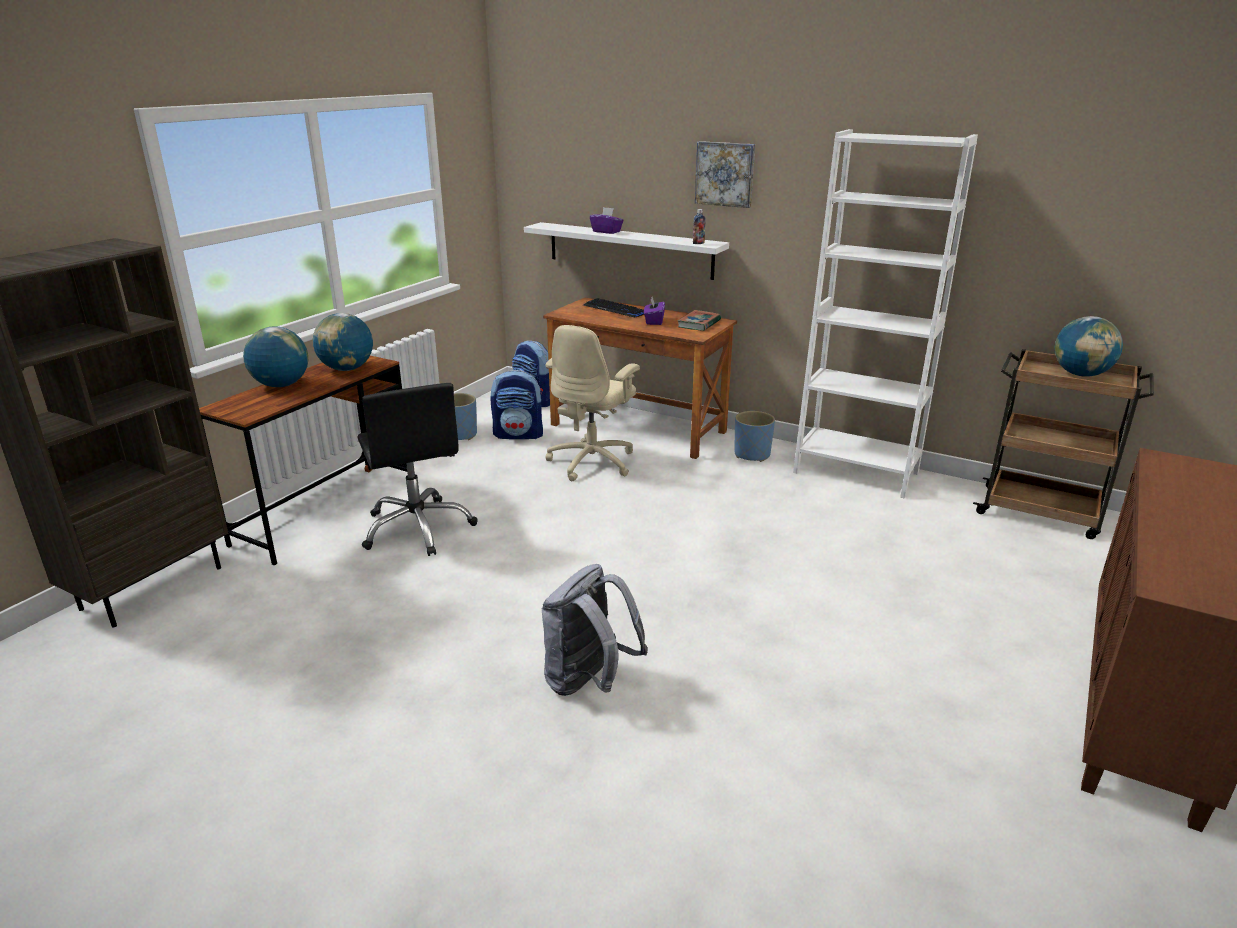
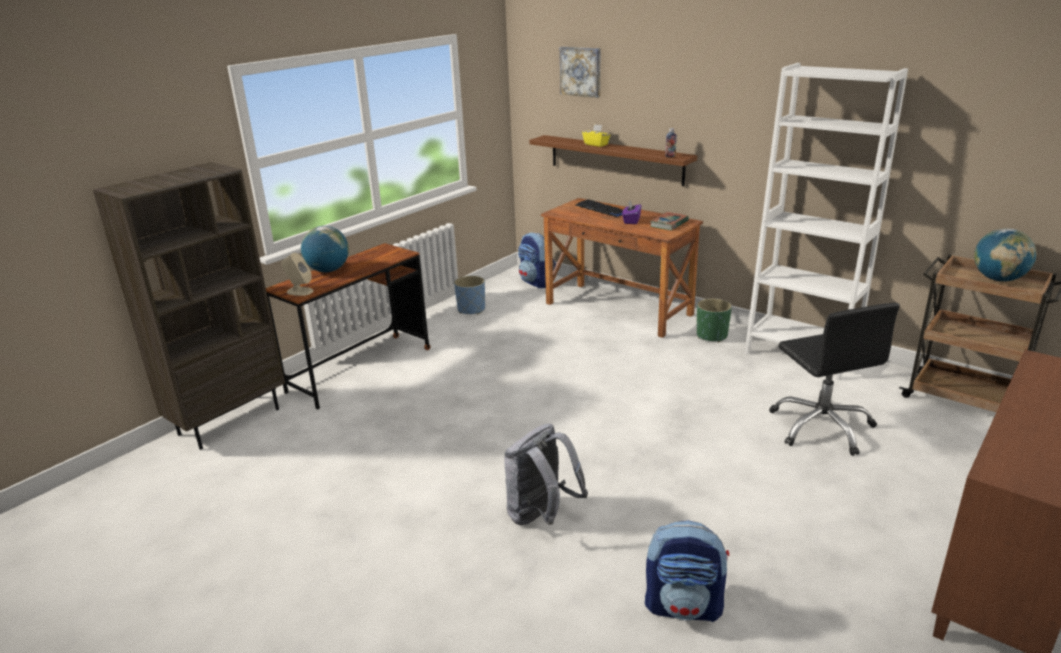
camera: 10 degrees right, 0 degrees up
globe [313,313,373,371] -> none
black office chair [357,383,477,556] -> black office chair moved to [769,303,900,456]
backpack [490,370,543,439] -> backpack moved to [645,521,730,622]
white shelf [524,222,729,280] -> brown shelf [529,135,697,186]
beige office chair [546,325,640,481] -> none
purple tissue box [590,207,624,234] -> yellow tissue box [582,124,610,147]
picture [695,141,755,208] -> picture moved to [560,47,600,98]
blue planter [734,411,775,462] -> green planter [697,298,732,342]
none -> beige speaker [281,253,314,296]

